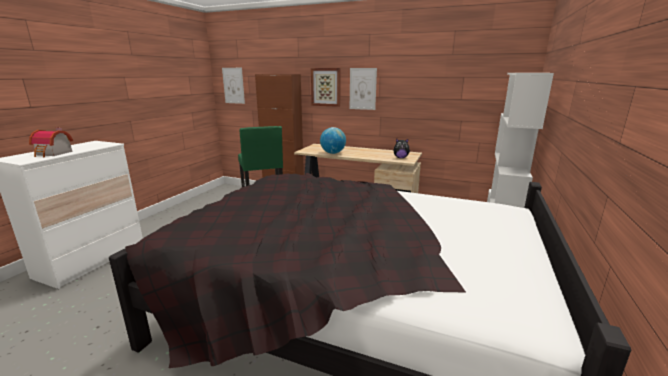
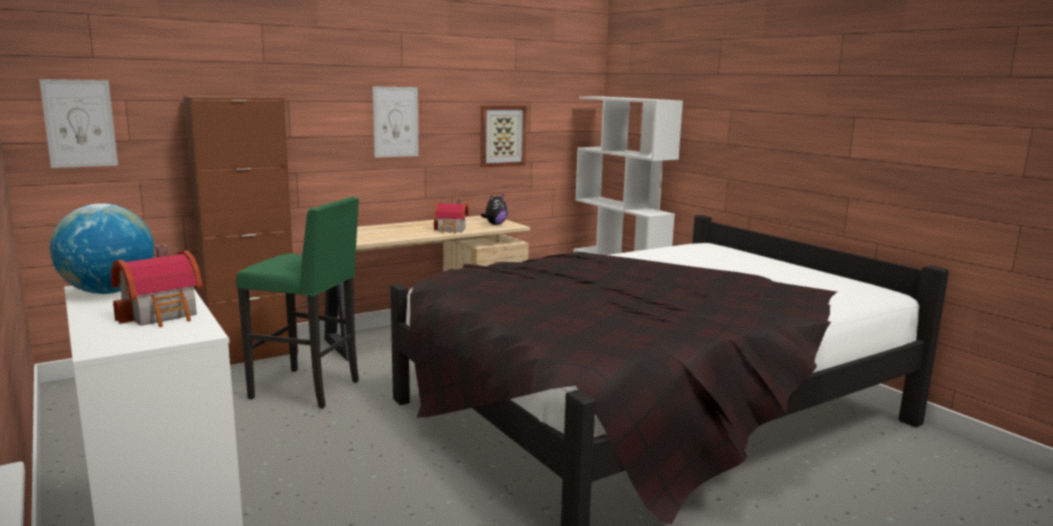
camera: 55 degrees left, 5 degrees down
picture [311,68,341,107] -> picture moved to [480,106,527,167]
globe [320,127,346,154] -> globe moved to [50,203,154,294]
none -> toy house [434,200,469,234]

